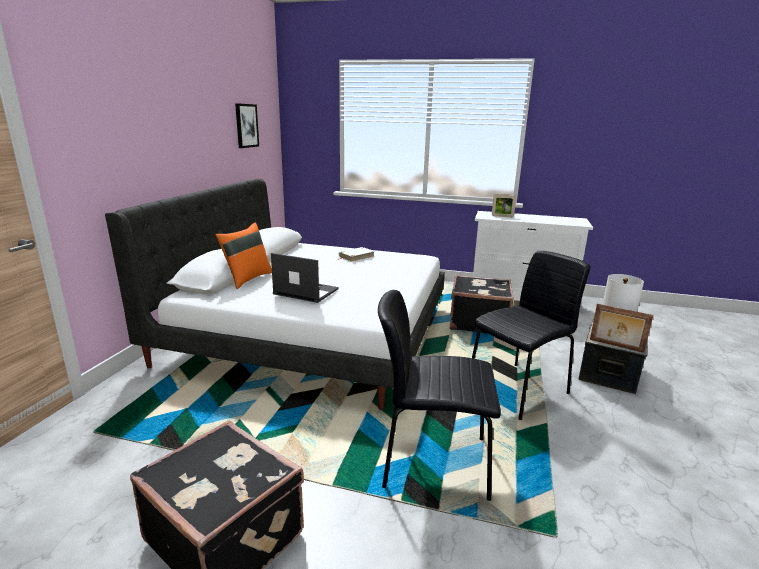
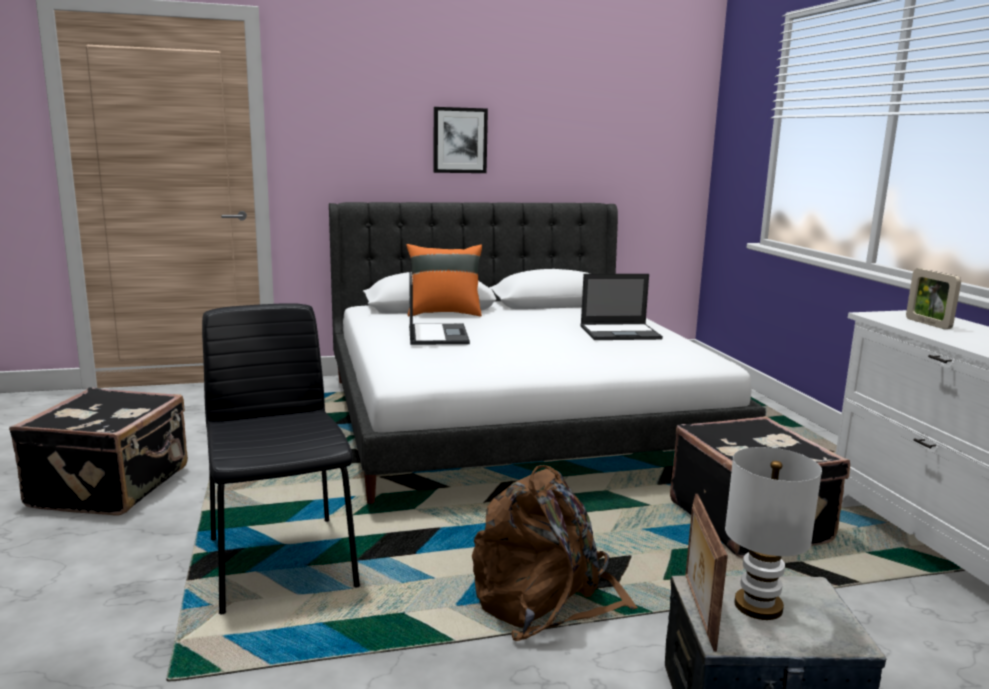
camera: 60 degrees right, 5 degrees down
picture [235,103,259,148] -> picture moved to [433,107,488,173]
white book [338,247,375,262] -> laptop [580,274,663,340]
black chair [472,251,591,420] -> brown backpack [472,465,638,641]

